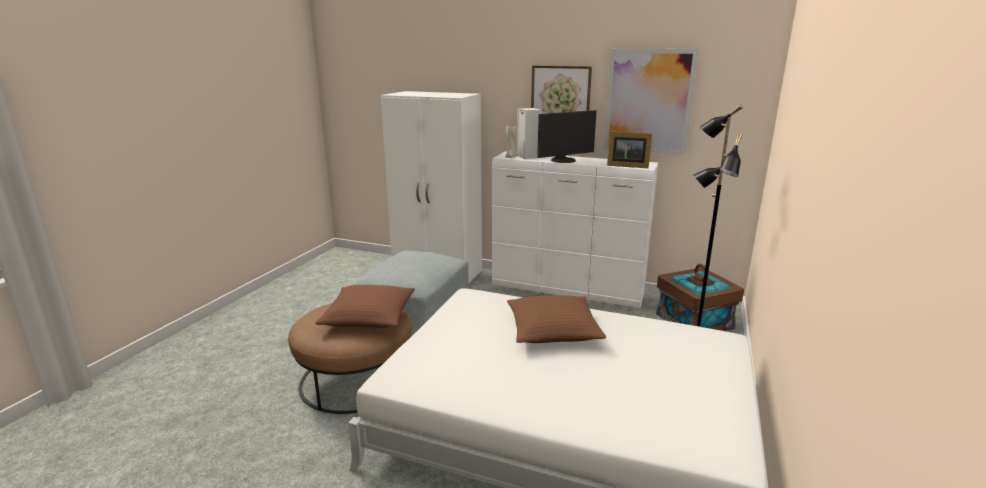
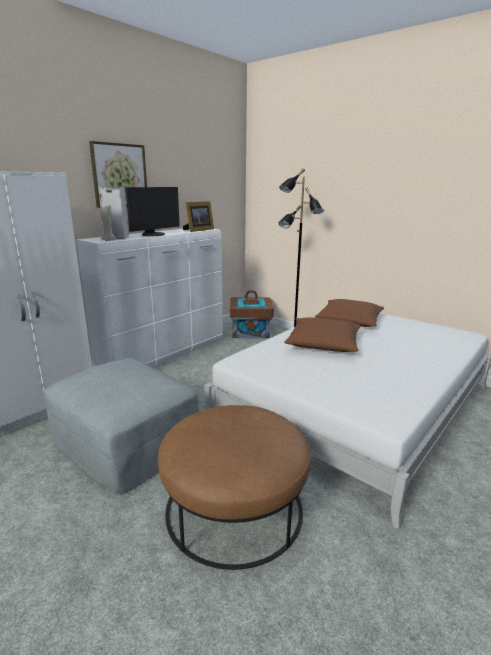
camera: 70 degrees left, 0 degrees up
brown pillow [315,285,415,328] -> brown pillow moved to [315,299,384,327]
monitor [537,110,597,163] -> monitor turned 45 degrees clockwise [125,187,180,236]
picture [604,48,699,155] -> none

